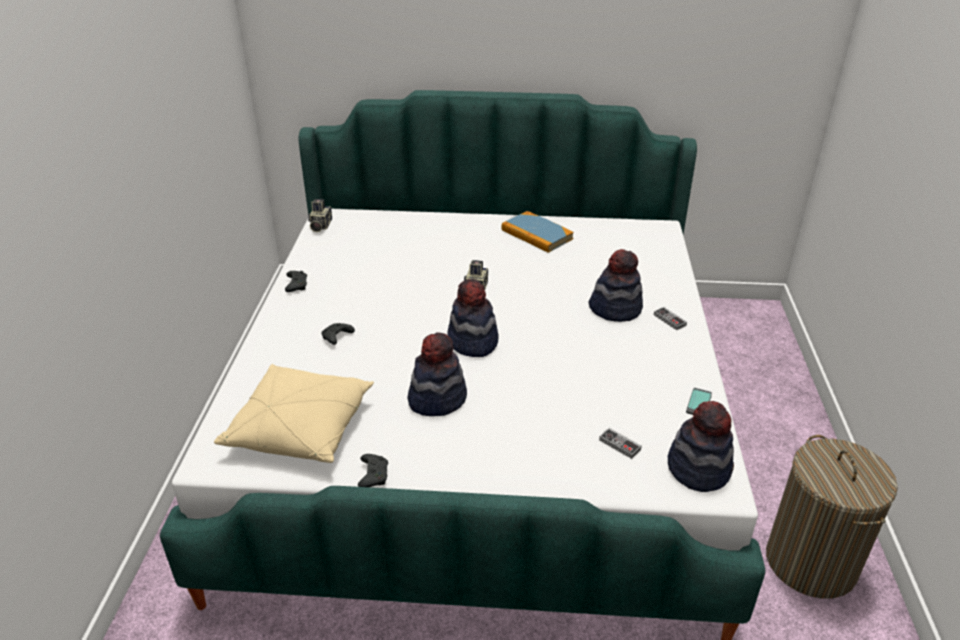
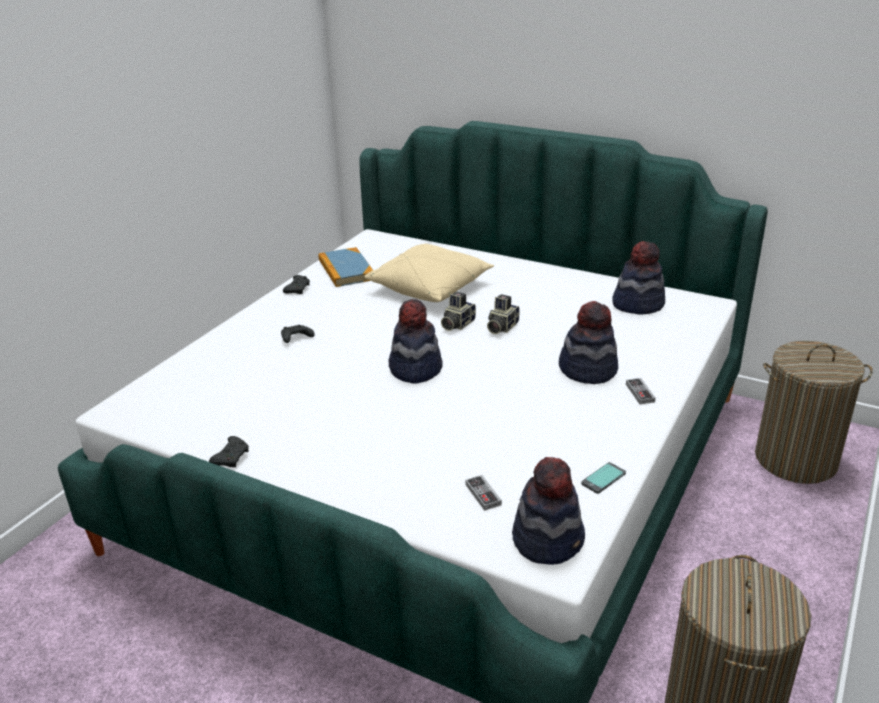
camera: 25 degrees right, 5 degrees down
beige pillow [214,364,374,463] -> beige pillow moved to [364,244,494,302]
camera [308,199,332,232] -> camera moved to [487,294,520,334]
hat [407,332,467,416] -> hat moved to [612,241,665,315]
book [501,211,574,253] -> book moved to [318,247,373,287]
none -> laundry basket [755,341,873,484]

